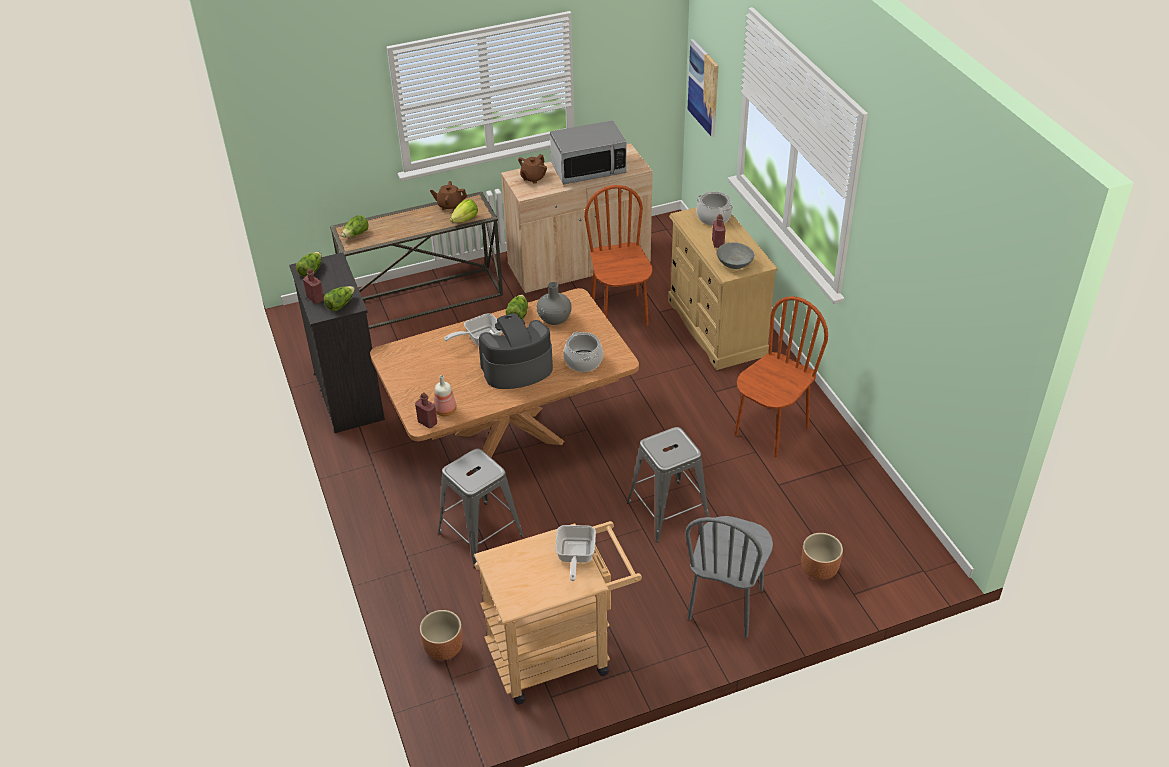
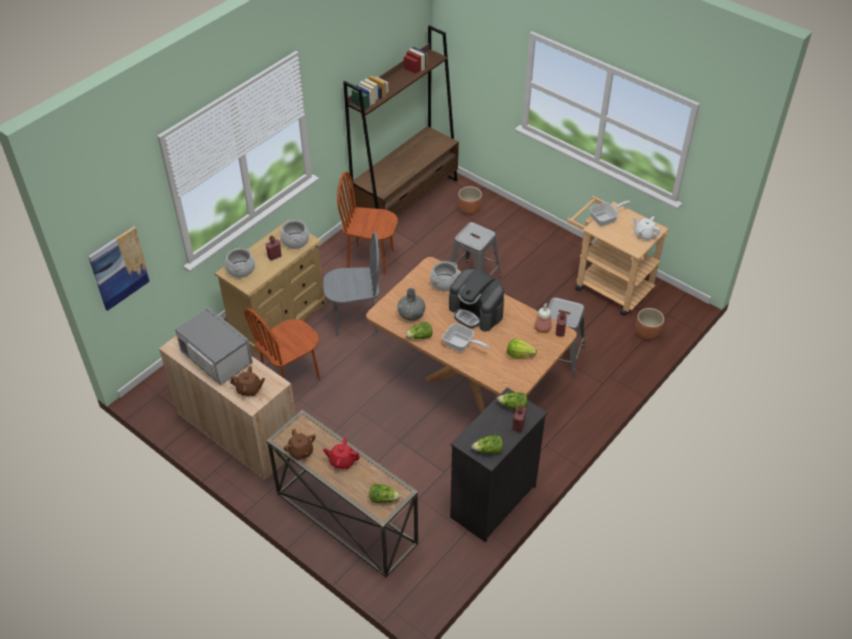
camera: 120 degrees left, 5 degrees up
lettuce [450,199,478,223] -> lettuce moved to [507,339,537,358]
grey chair [685,516,773,638] -> grey chair moved to [323,232,379,336]
grey bowl [717,243,754,269] -> cooking pot [280,219,309,249]
none -> red teapot [323,438,360,469]
none -> brown bookcase [343,25,459,217]
none -> white teapot [633,216,660,241]

